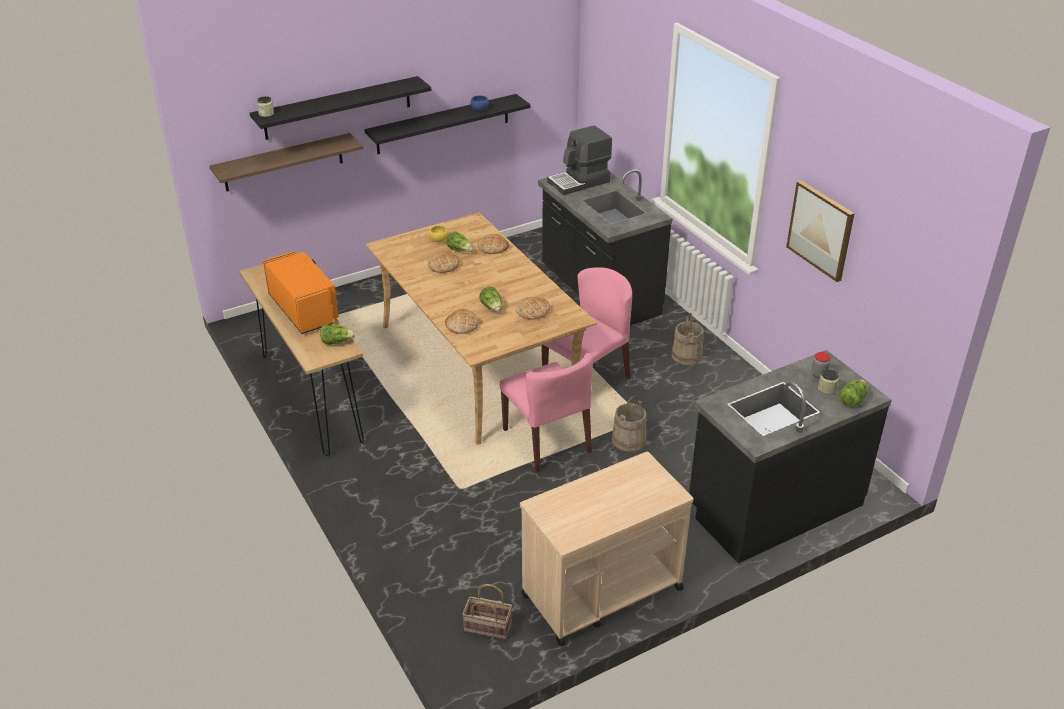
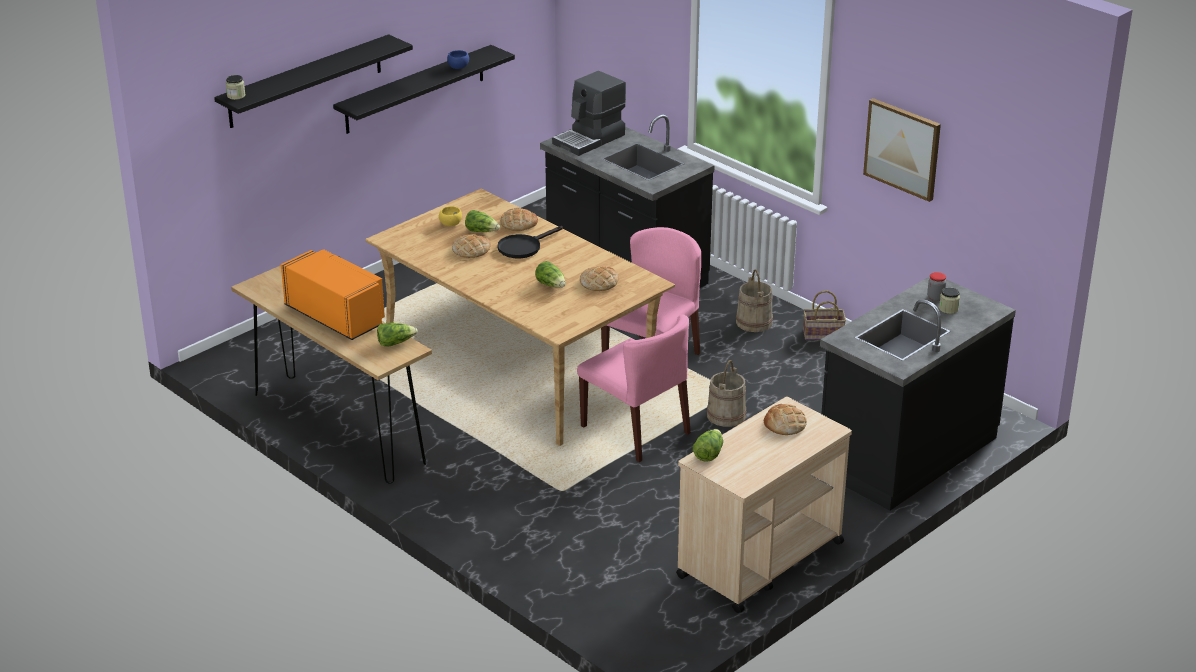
camera: 15 degrees left, 5 degrees down
shelf [209,133,363,191] -> none
bread [445,309,479,334] -> bread moved to [764,404,807,435]
basket [462,584,512,640] -> basket moved to [803,291,846,340]
lettuce [839,379,867,407] -> lettuce moved to [693,429,723,462]
none -> black frying pan [497,226,563,258]

